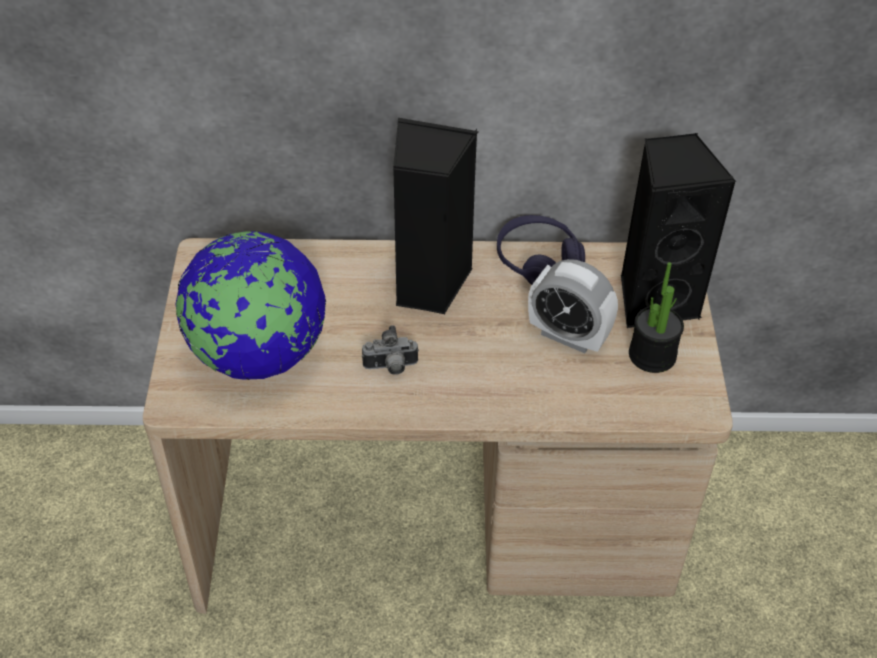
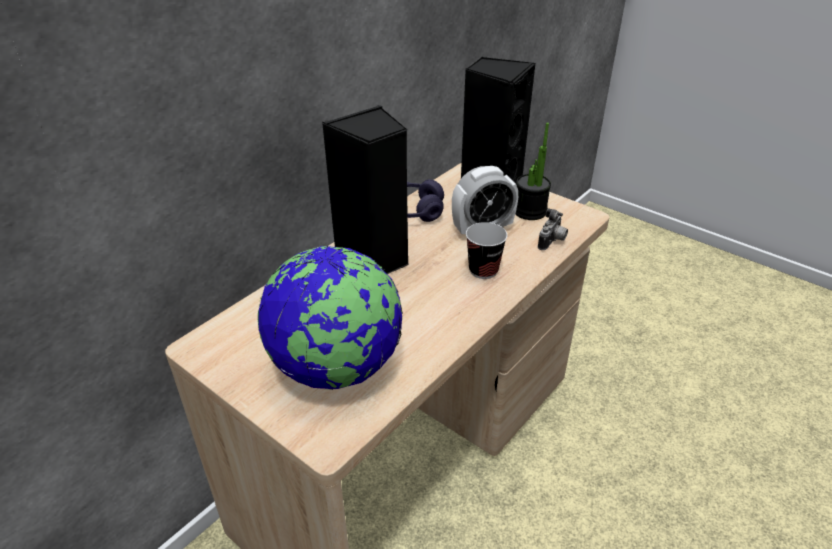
camera: 50 degrees left, 10 degrees down
camera [362,325,419,375] -> camera moved to [538,208,568,250]
none -> cup [466,222,507,279]

